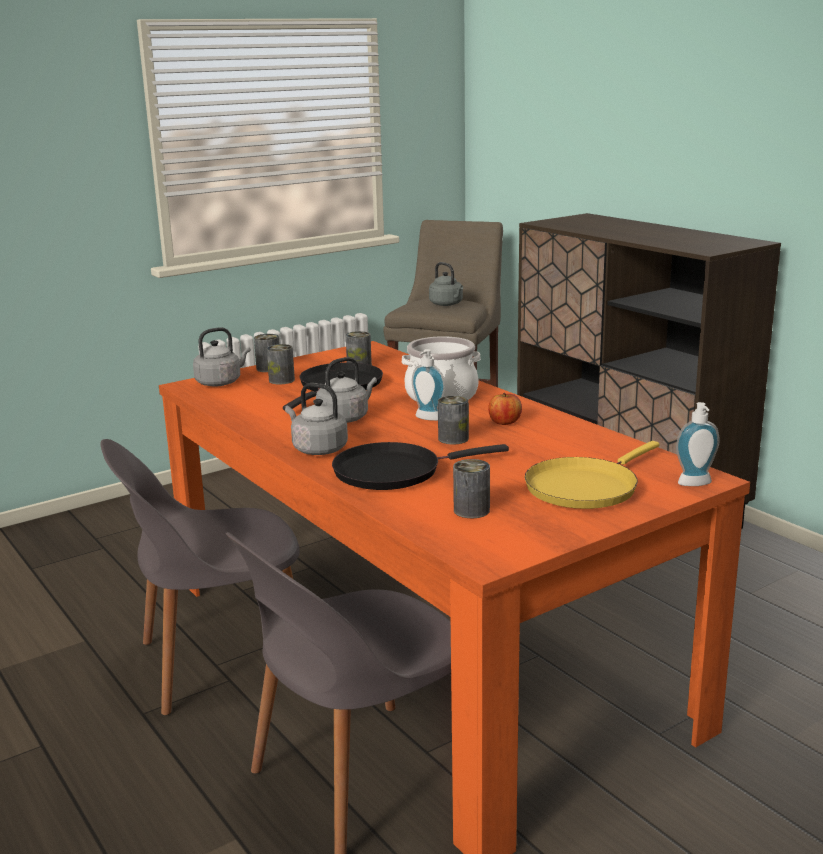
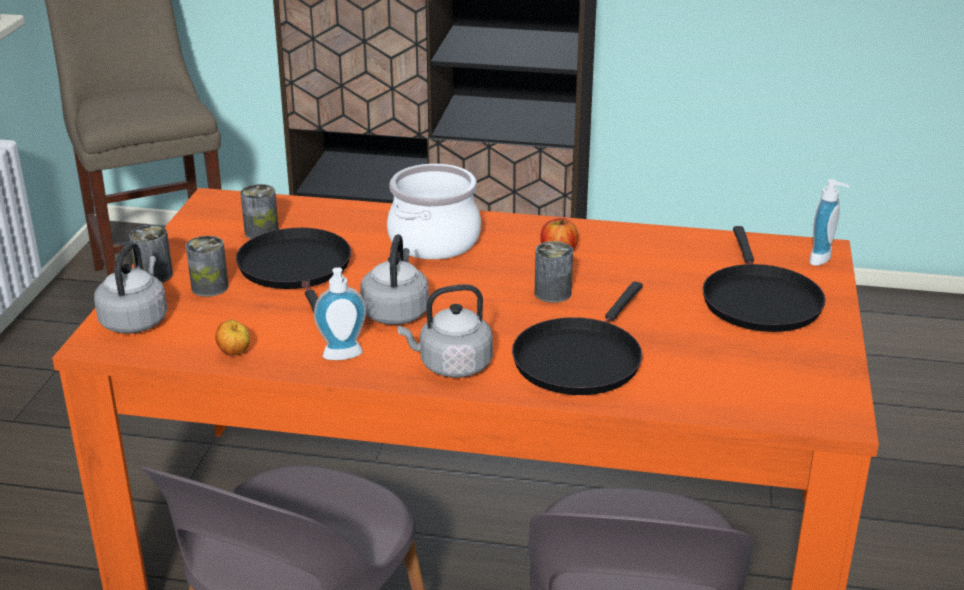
camera: 45 degrees left, 10 degrees up
soap dispenser [412,349,445,421] -> soap dispenser moved to [314,267,366,360]
grey kettle [429,262,463,306] -> none
can [453,459,490,518] -> none
yellow frying pan [524,441,660,509] -> black frying pan [703,226,825,332]
none -> apple [215,320,250,356]

